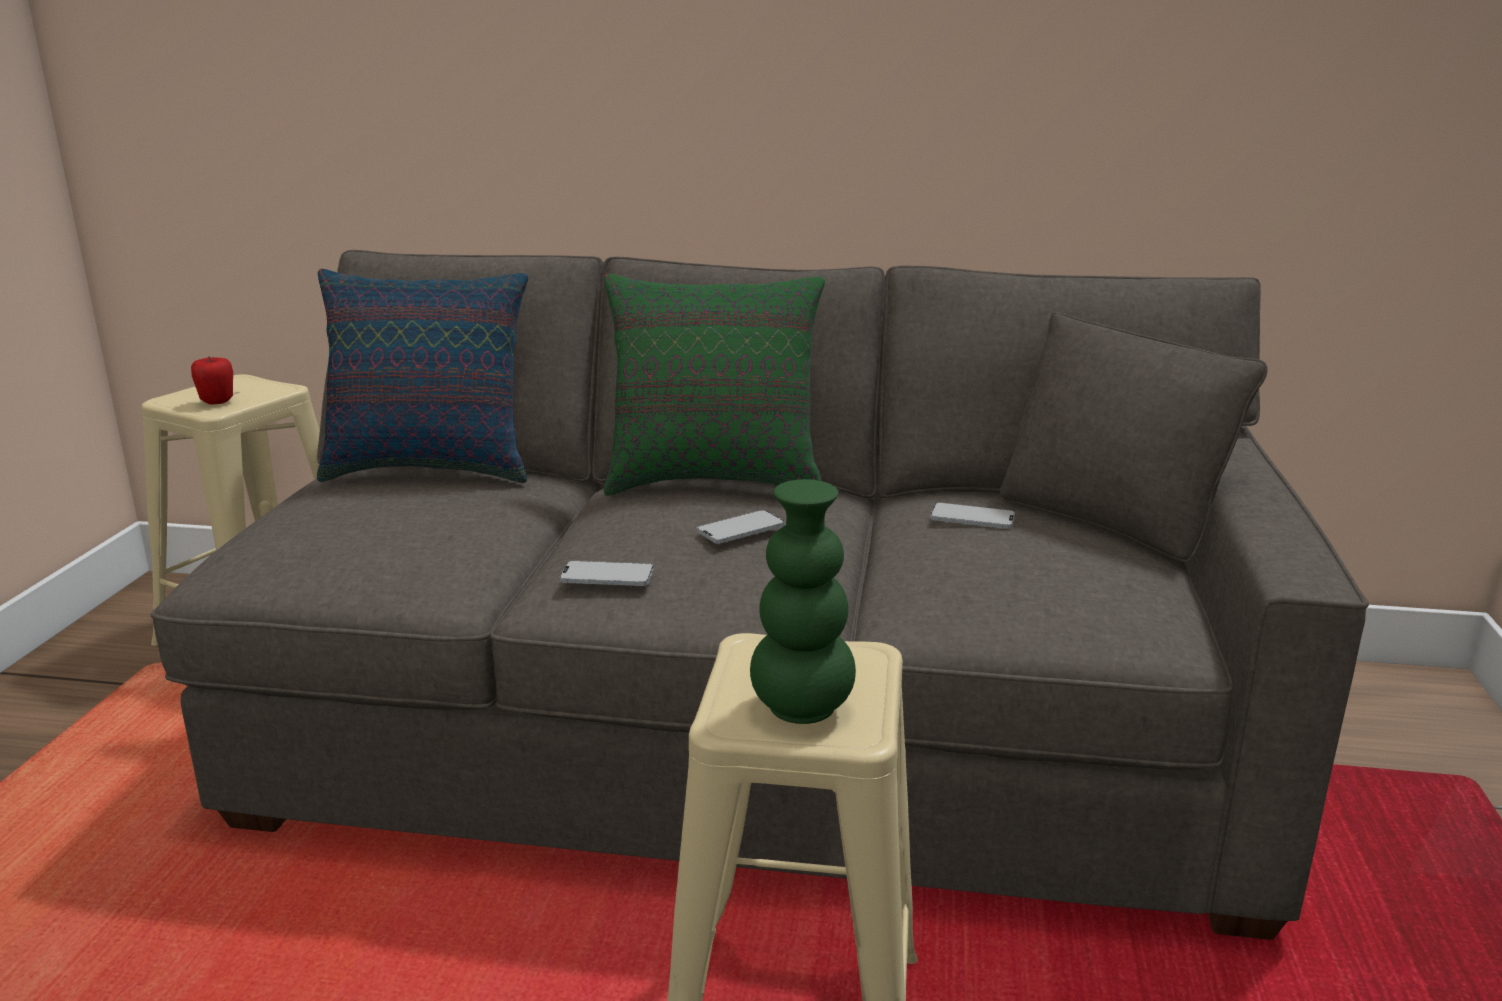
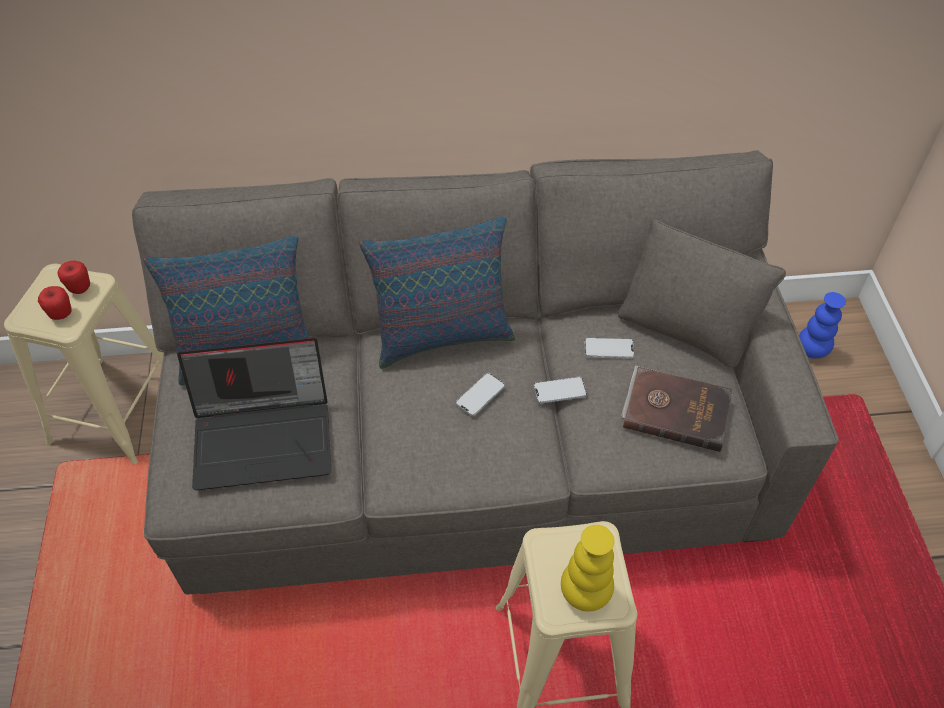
camera: 15 degrees left, 30 degrees up
phone [560,561,654,586] -> phone moved to [534,377,587,404]
green pillow [604,273,825,495] -> blue pillow [359,217,515,369]
green vase [750,479,856,724] -> yellow vase [561,525,614,611]
none -> apple [57,260,90,294]
none -> laptop [177,337,331,490]
none -> brown book [621,366,732,452]
none -> blue vase [799,292,846,359]

